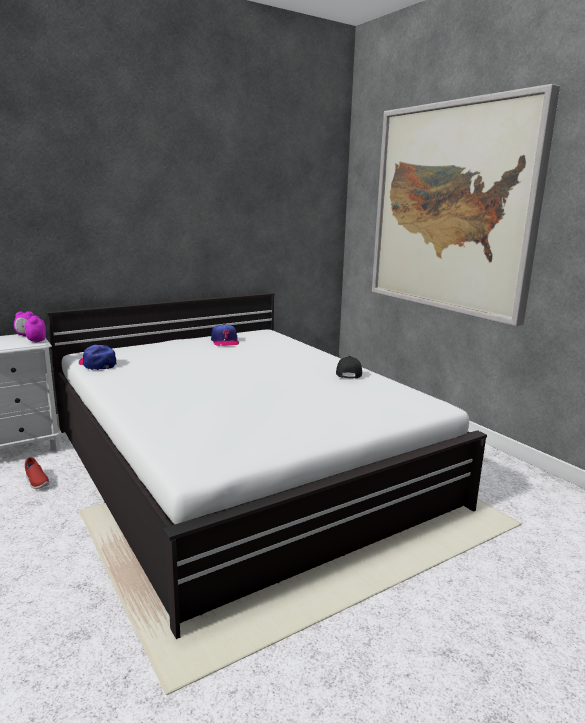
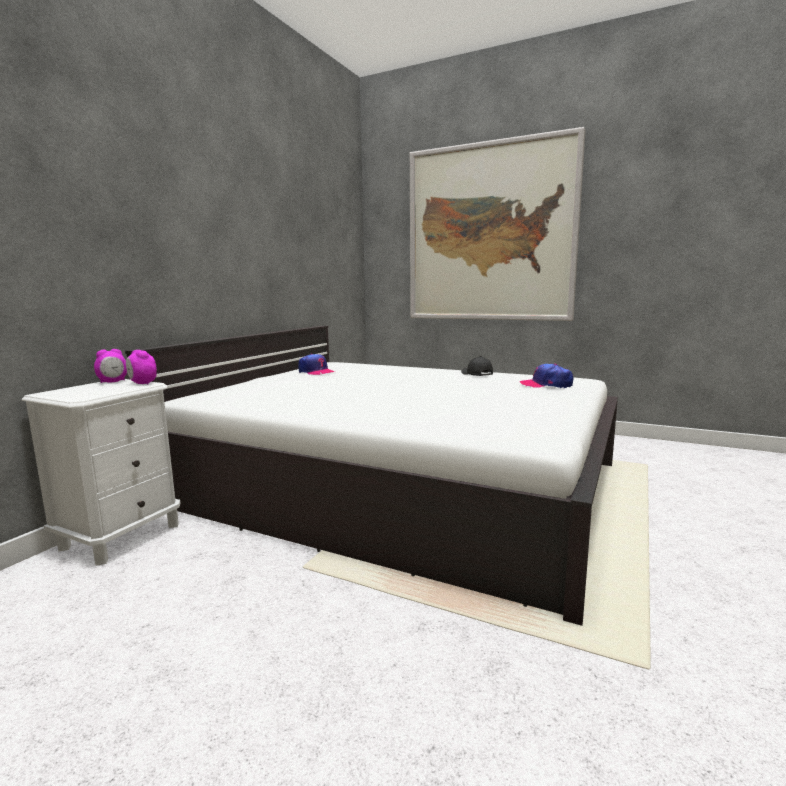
camera: 30 degrees left, 5 degrees down
red shoe [25,457,49,489] -> none
cap [78,345,117,370] -> cap moved to [520,364,573,388]

